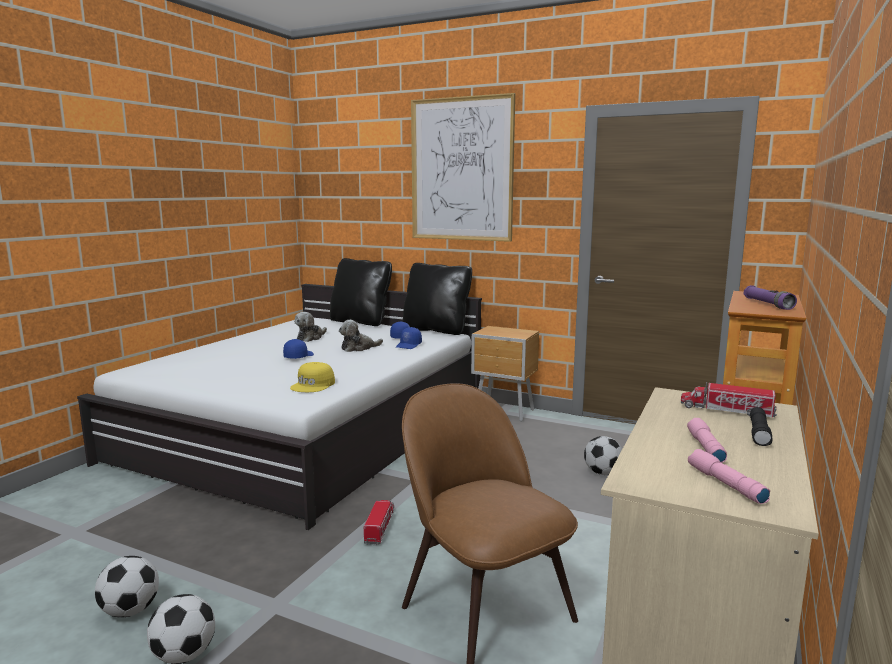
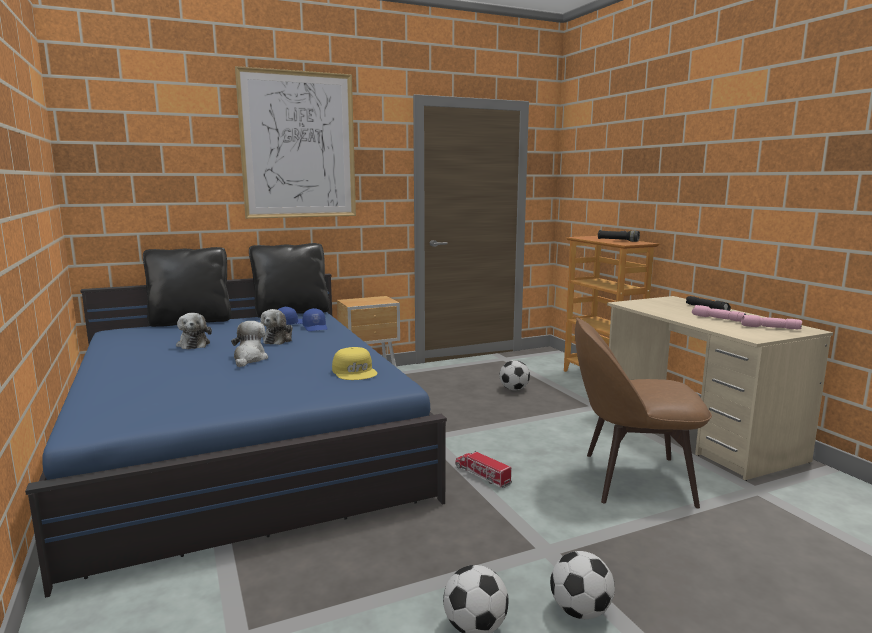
camera: 50 degrees left, 0 degrees up
white bed [77,284,482,530] -> blue bed [25,274,447,598]
blue cap [283,339,314,359] -> plush toy [231,321,268,367]
toy truck [681,382,777,417] -> none
purple flashlight [743,285,797,310] -> black flashlight [598,230,640,242]

